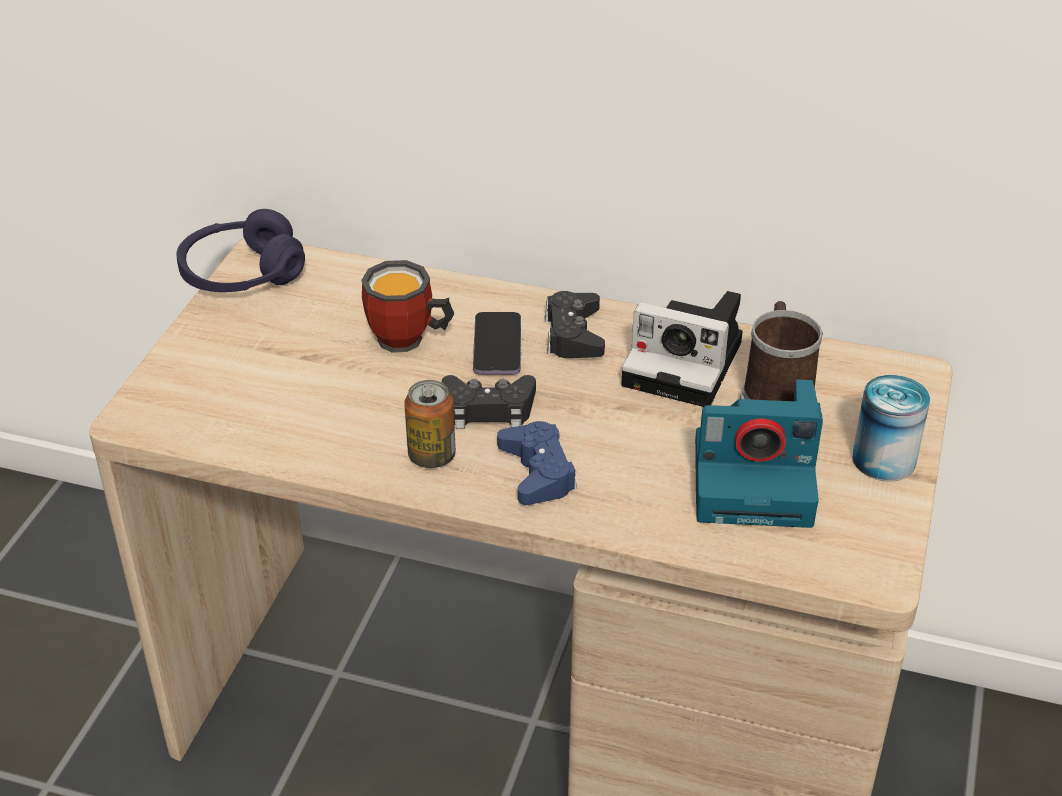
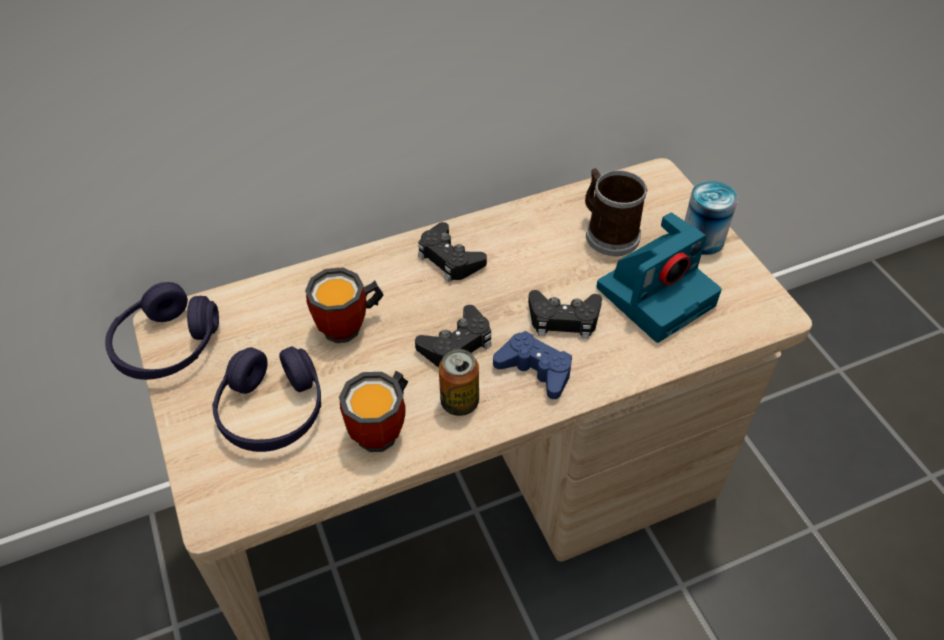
camera: 40 degrees left, 10 degrees up
phone [473,312,521,375] -> none
camera [621,291,743,407] -> none
none -> purple headphones [212,346,321,452]
none -> mug [339,371,408,452]
none -> black game controller [528,290,602,339]

